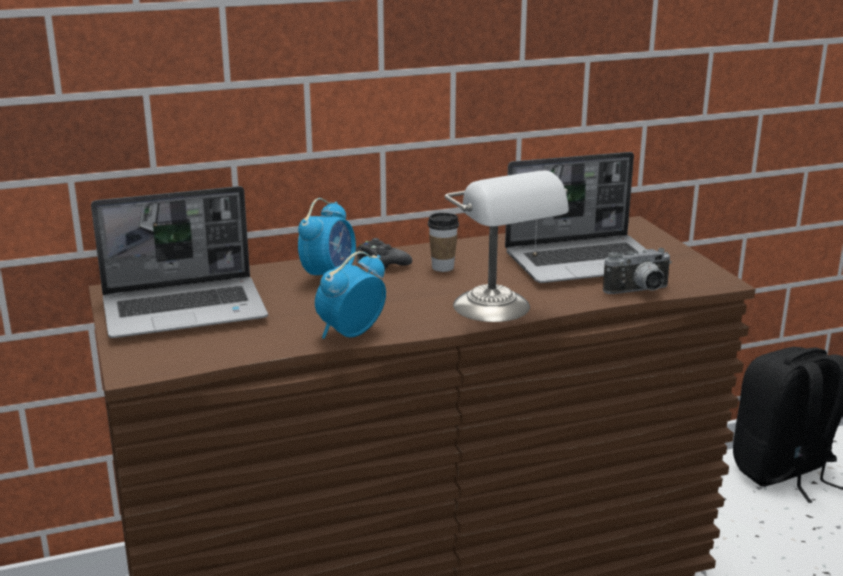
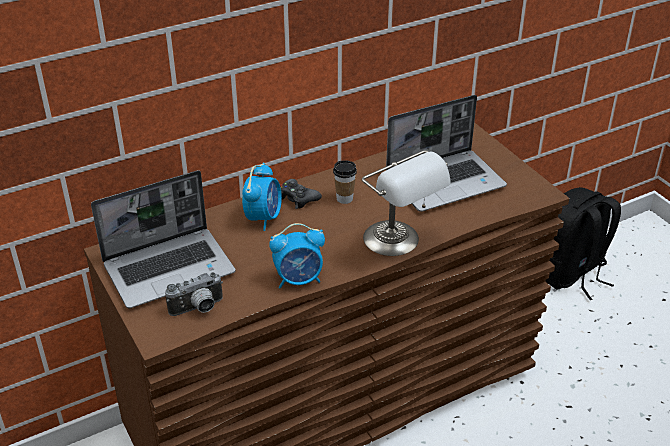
camera: 10 degrees left, 15 degrees up
alarm clock [315,251,386,339] -> alarm clock turned 135 degrees counterclockwise [269,223,325,288]
camera [603,248,672,294] -> camera moved to [165,272,223,316]

